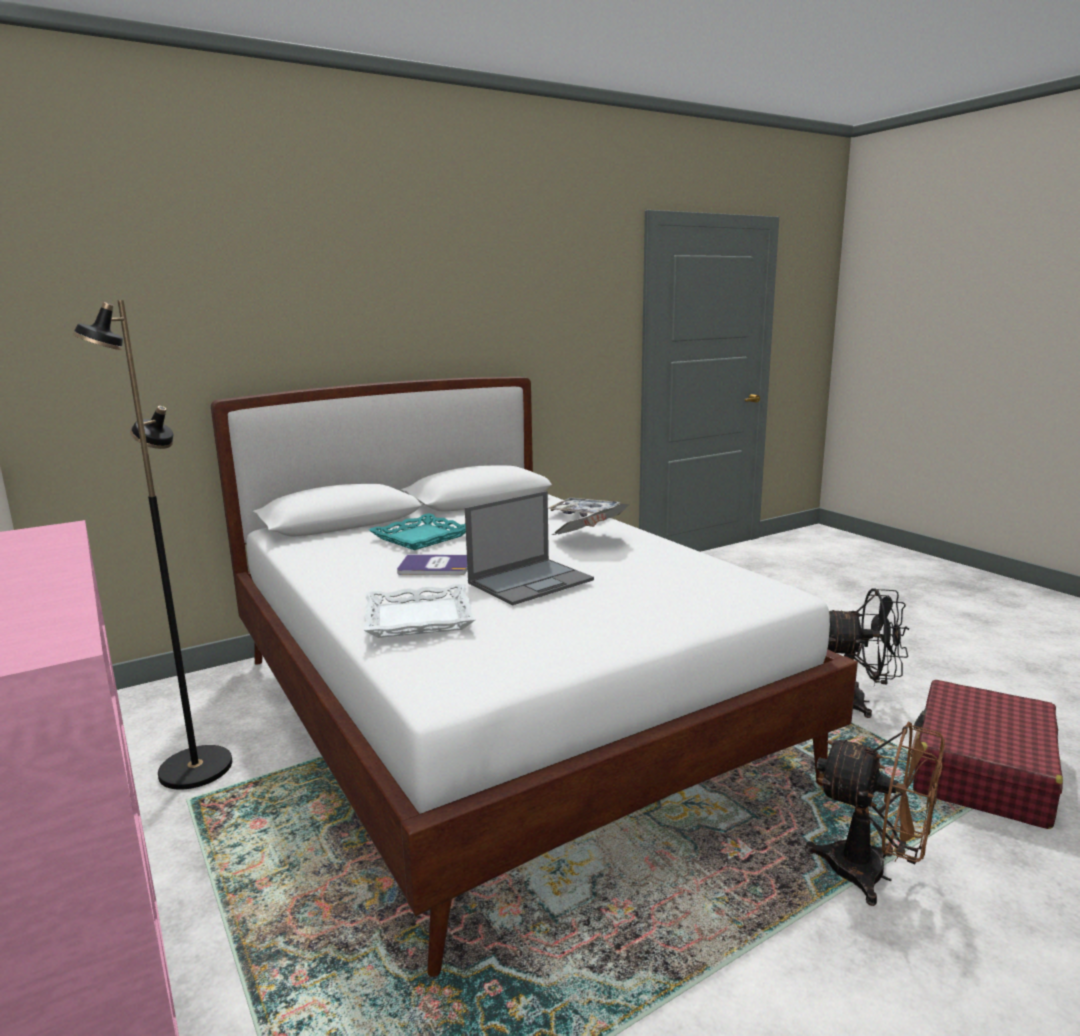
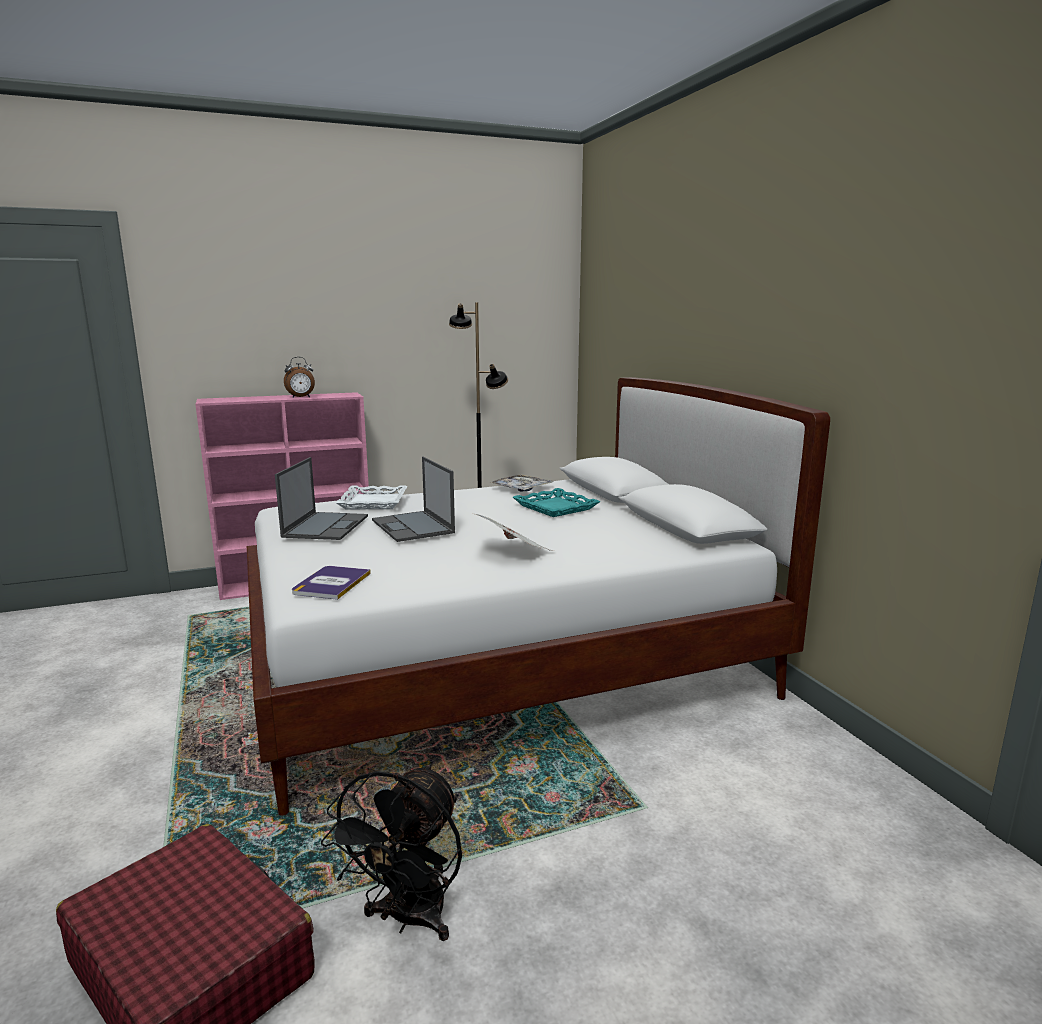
camera: 100 degrees right, 0 degrees up
book [397,554,467,575] -> book moved to [292,566,371,600]
tray [548,498,620,517] -> tray moved to [490,474,553,491]
brown fan [805,722,945,906] -> none
none -> laptop [275,457,368,540]
none -> alarm clock [284,357,315,398]

